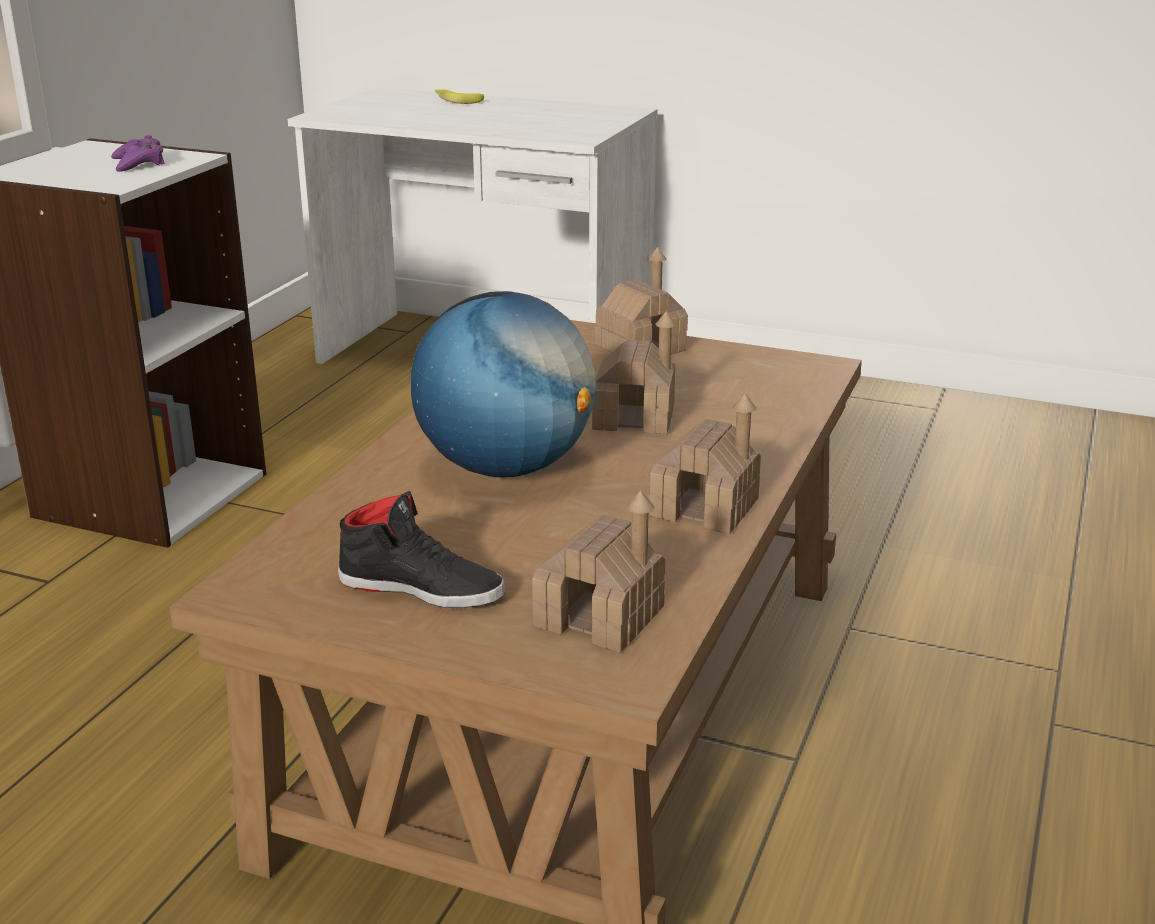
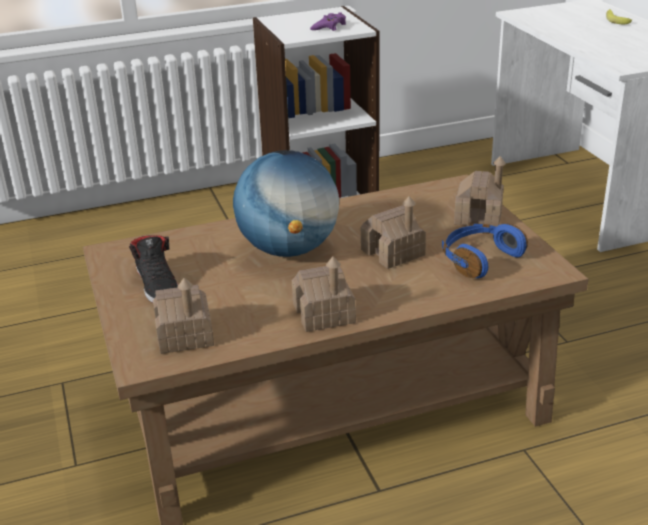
camera: 50 degrees right, 5 degrees up
none -> blue headphones [442,224,528,278]

